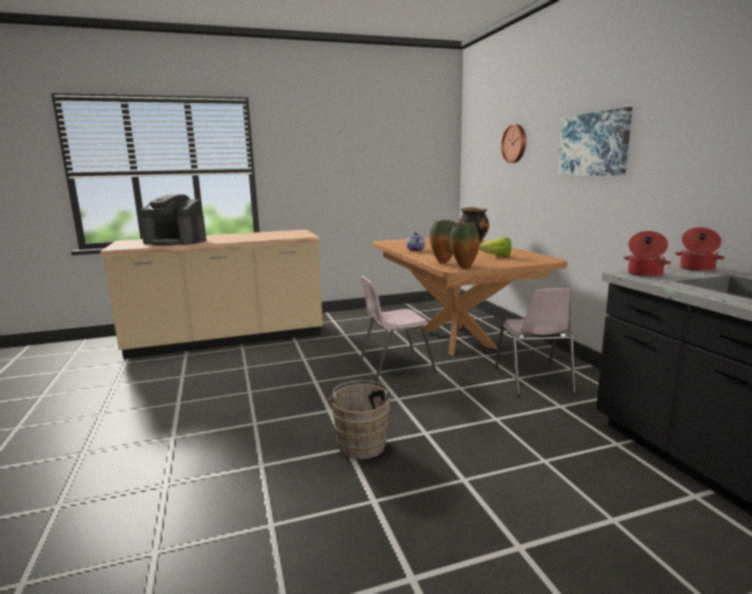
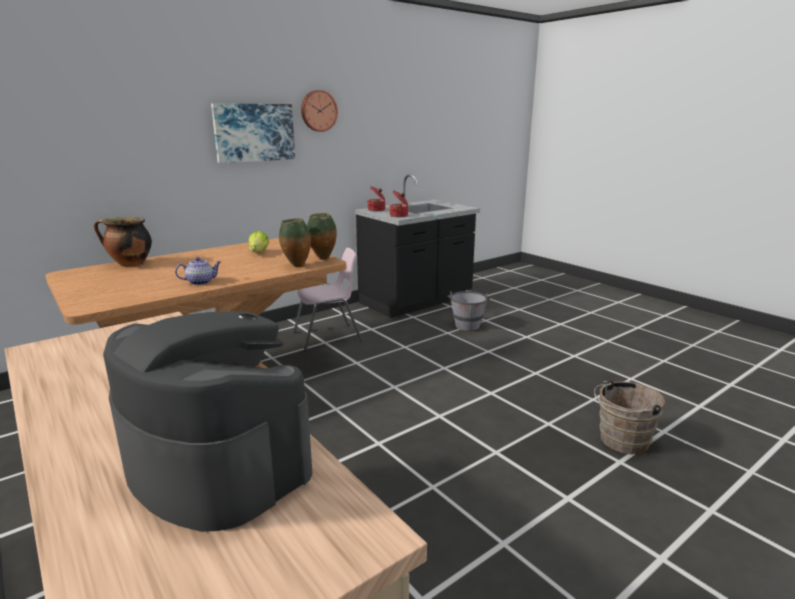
camera: 110 degrees left, 5 degrees up
coffee machine [140,194,206,246] -> coffee machine turned 45 degrees counterclockwise [103,311,312,532]
brown bucket [328,380,394,459] -> brown bucket moved to [594,380,665,454]
pink chair [359,276,437,382] -> none
wall clock [501,124,526,163] -> wall clock moved to [301,90,338,132]
none -> grey bucket [447,291,490,331]

